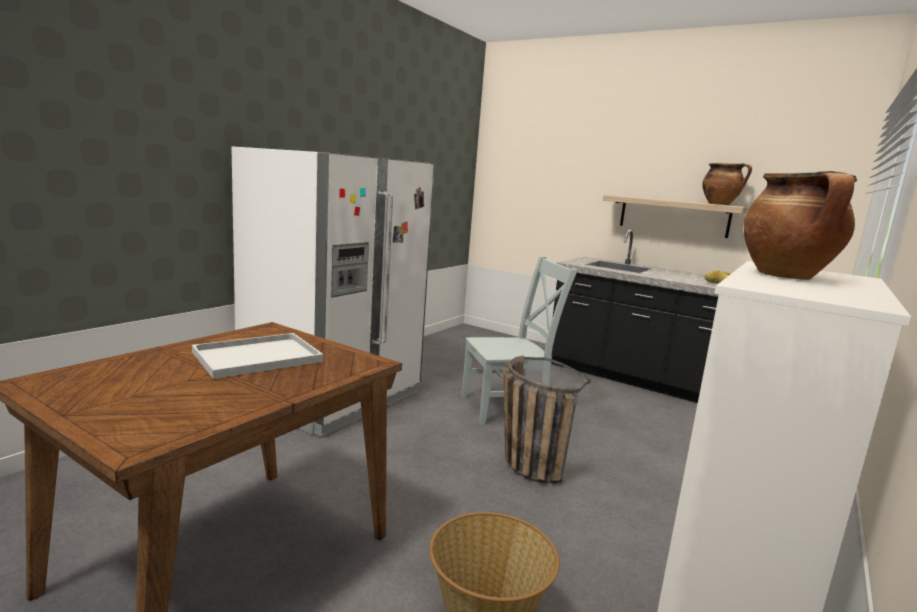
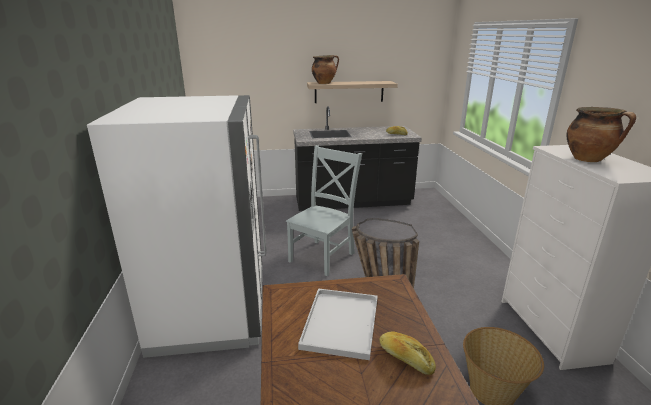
camera: 40 degrees left, 10 degrees up
cooking pot [702,163,752,205] -> cooking pot moved to [312,55,339,84]
none -> bread [379,331,436,375]

